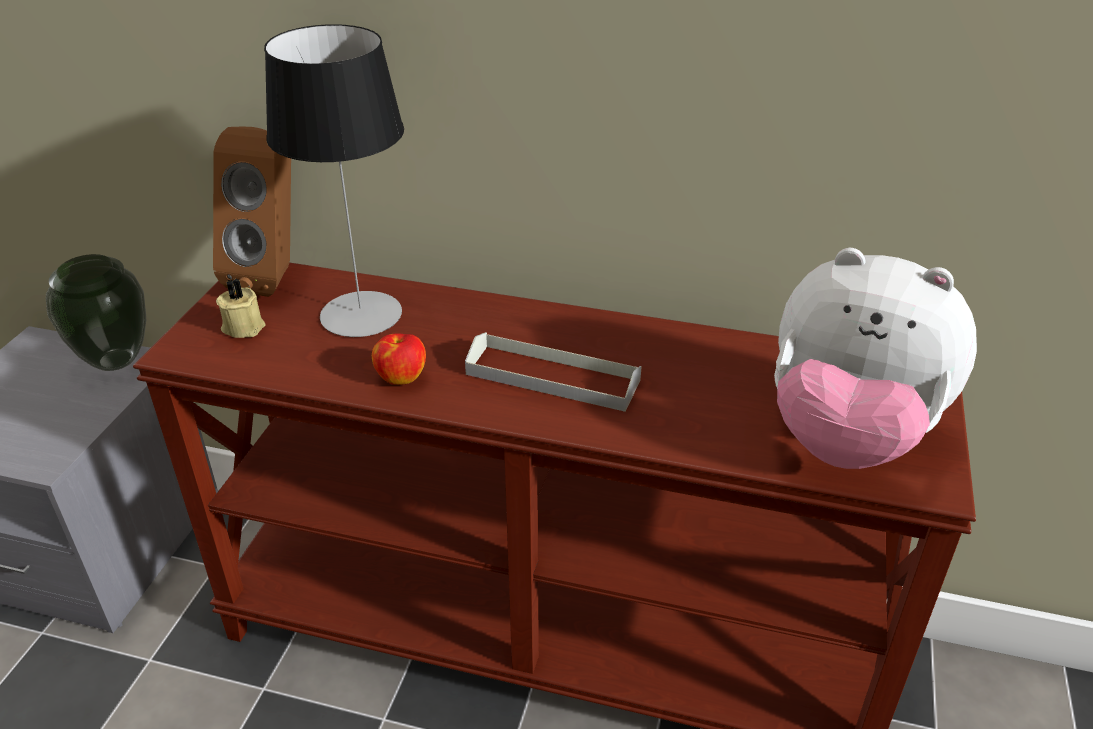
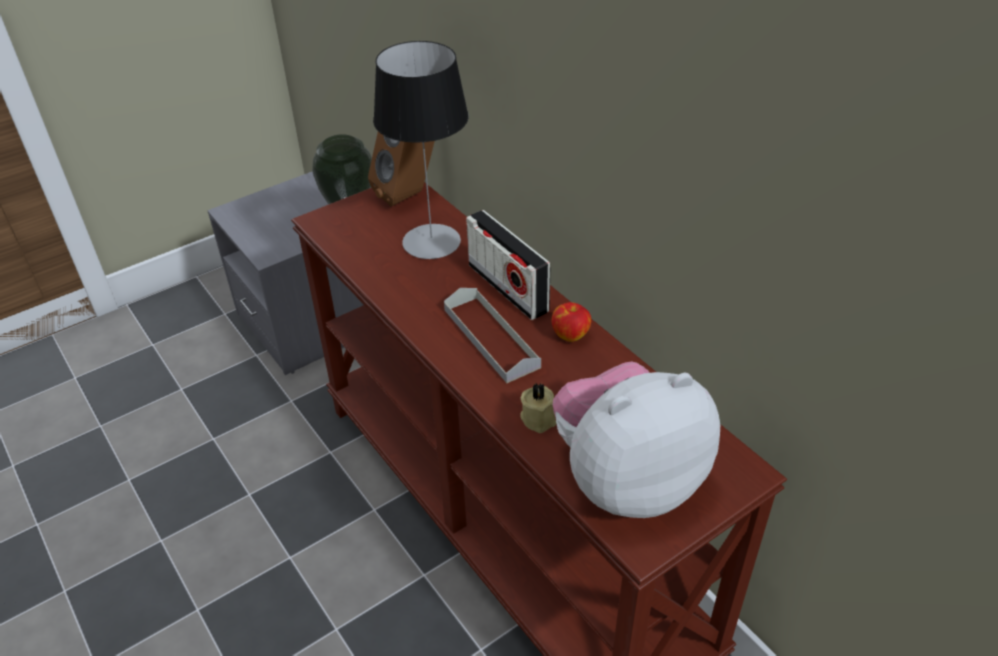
camera: 40 degrees right, 5 degrees up
beige candle [216,278,265,338] -> beige candle moved to [520,383,556,433]
apple [372,333,426,385] -> apple moved to [552,302,591,342]
plush toy [774,248,977,469] -> plush toy turned 90 degrees clockwise [553,361,720,518]
none -> radio [466,210,550,320]

